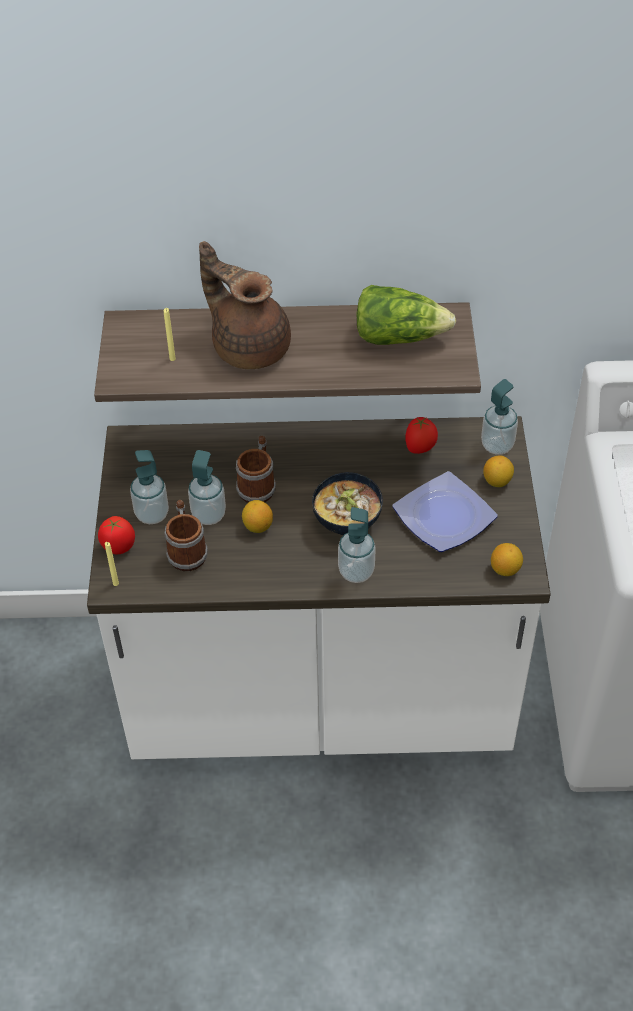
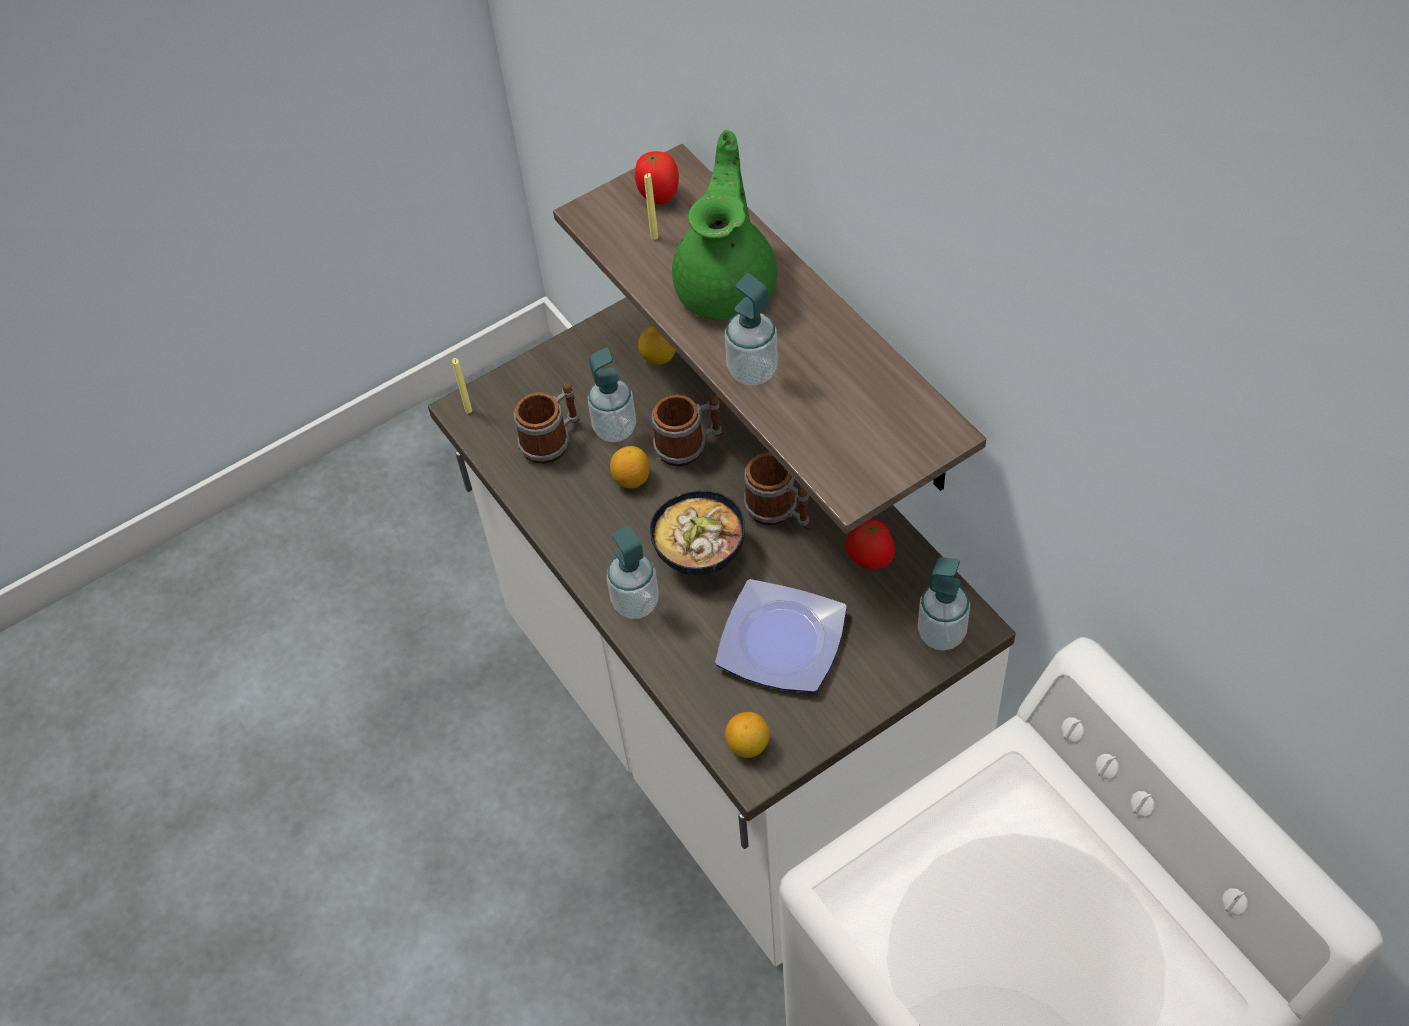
camera: 60 degrees right, 5 degrees up
tomato [98,516,135,554] -> tomato moved to [635,151,679,204]
soap dispenser [130,450,169,524] -> soap dispenser moved to [725,273,778,385]
brown teapot [199,241,291,369] -> green teapot [672,130,777,321]
lettuce [357,285,456,345] -> none
lemon [483,456,514,487] -> lemon moved to [638,326,676,365]
none -> mug [744,452,810,530]

